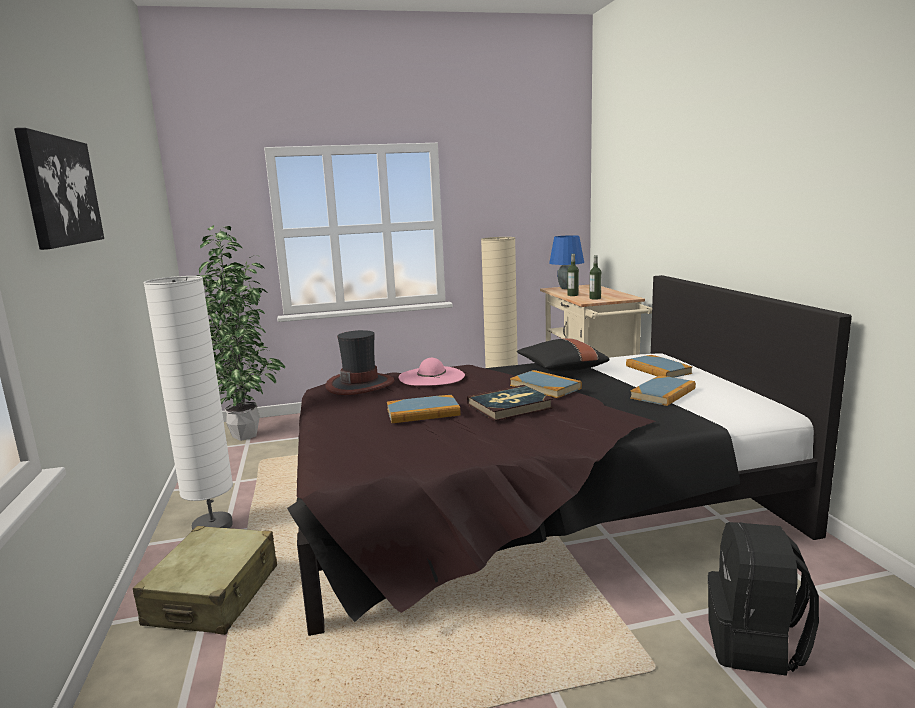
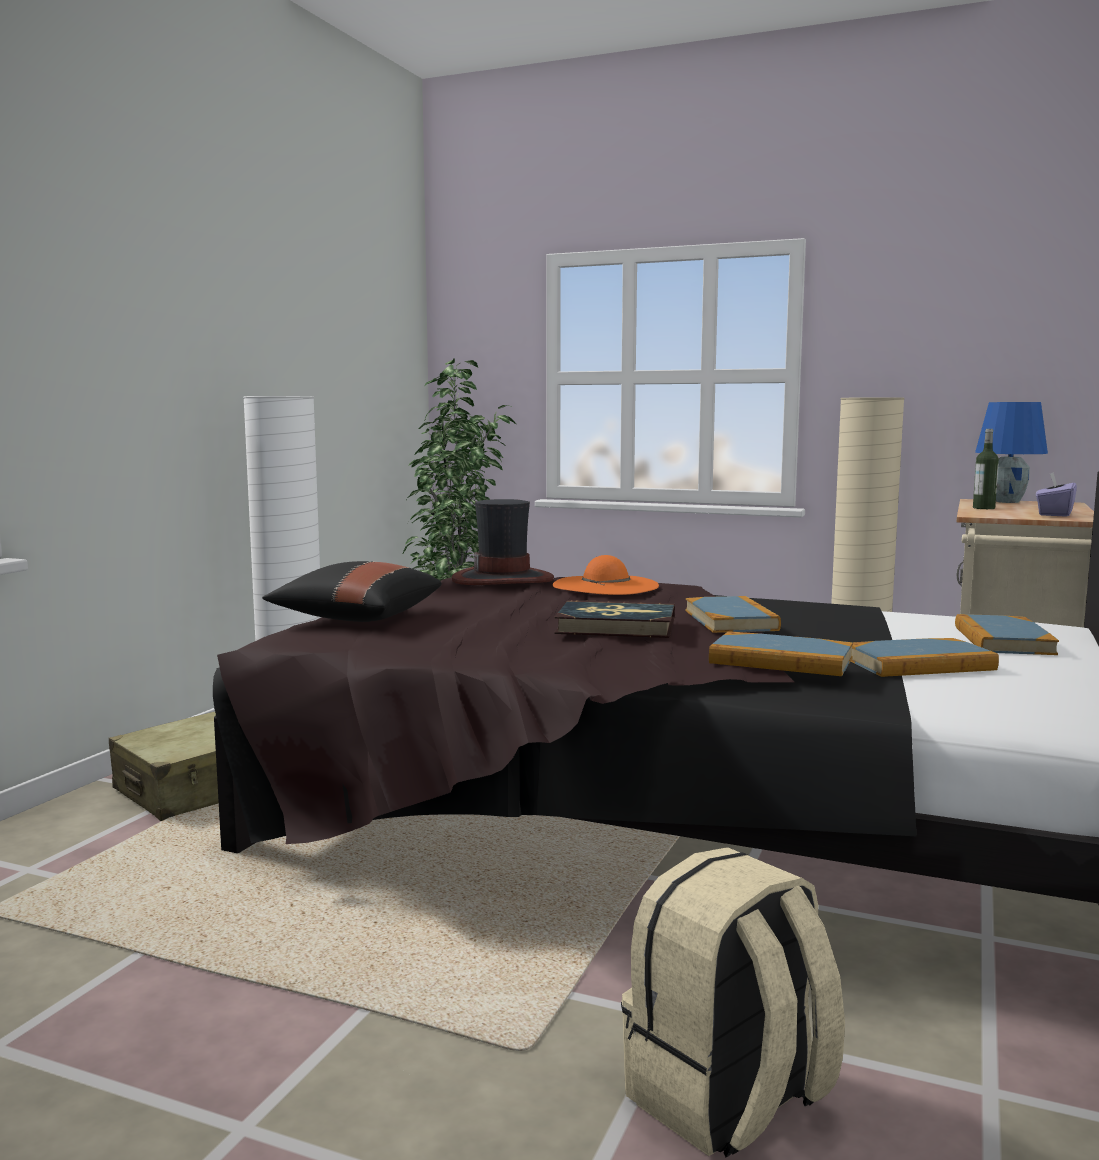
camera: 35 degrees right, 5 degrees down
picture [14,128,104,250] -> none
book [387,395,461,423] -> book moved to [709,631,853,676]
pink hat [399,358,465,386] -> orange hat [553,555,659,595]
black pillow [517,338,610,372] -> black pillow moved to [262,561,442,622]
bottle [589,255,601,300] -> none
black backpack [708,522,819,676] -> beige backpack [621,847,845,1157]
none -> purple tissue box [1036,472,1077,517]

